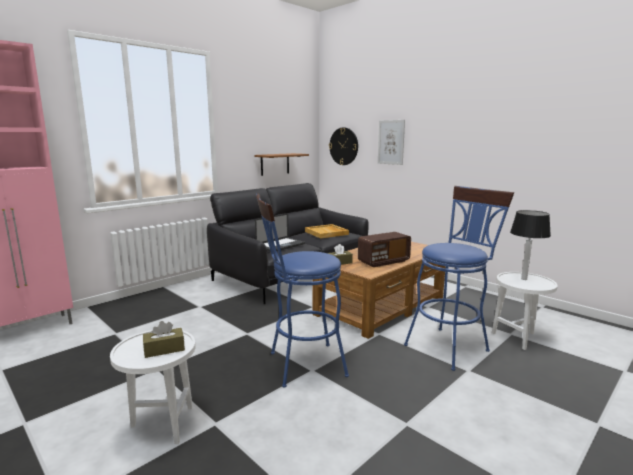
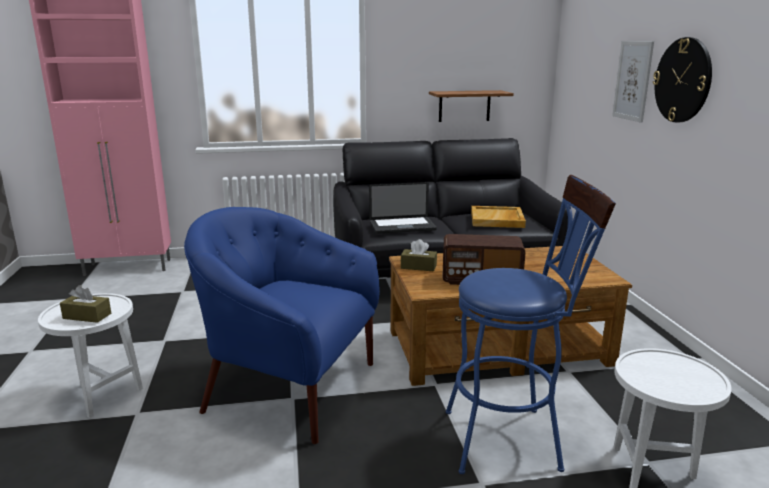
camera: 35 degrees right, 5 degrees up
blue stool [256,194,349,388] -> blue armchair [184,207,380,444]
wall clock [329,127,358,165] -> wall clock moved to [653,37,712,122]
table lamp [510,210,551,280] -> none

